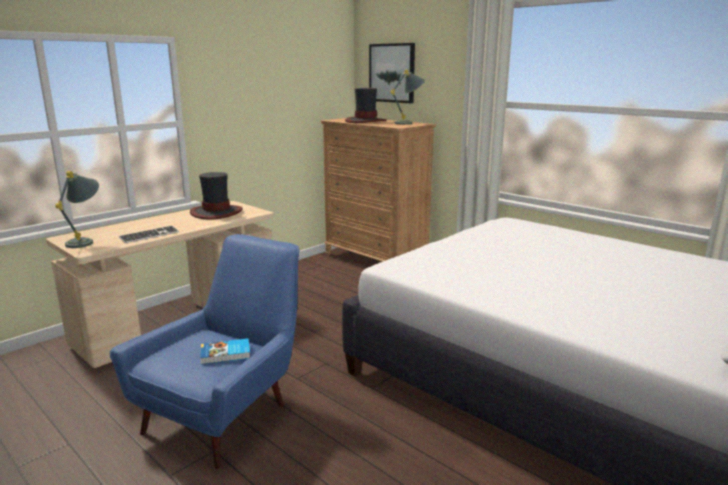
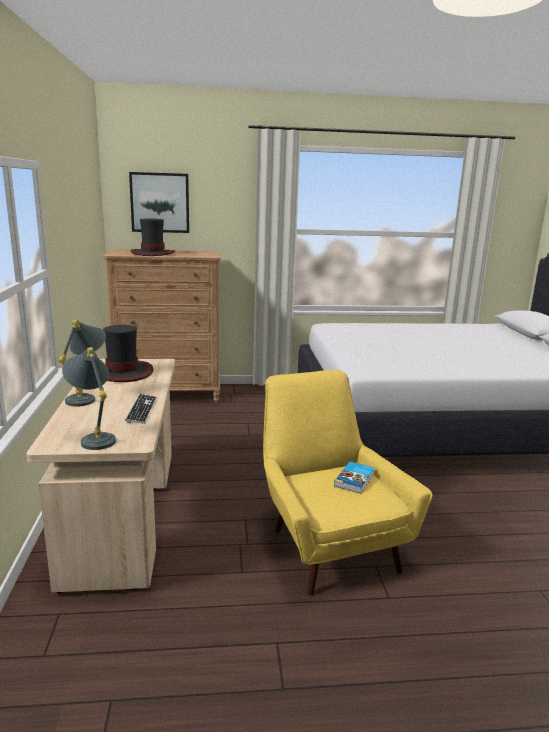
camera: 50 degrees left, 0 degrees up
blue armchair [110,234,299,469] -> yellow armchair [263,370,433,596]
grey table lamp [390,69,425,125] -> grey table lamp moved to [58,320,106,407]

